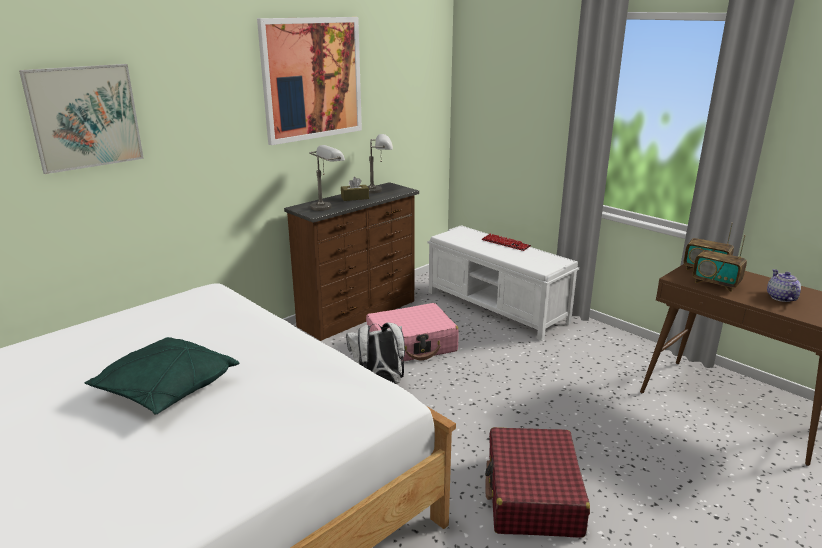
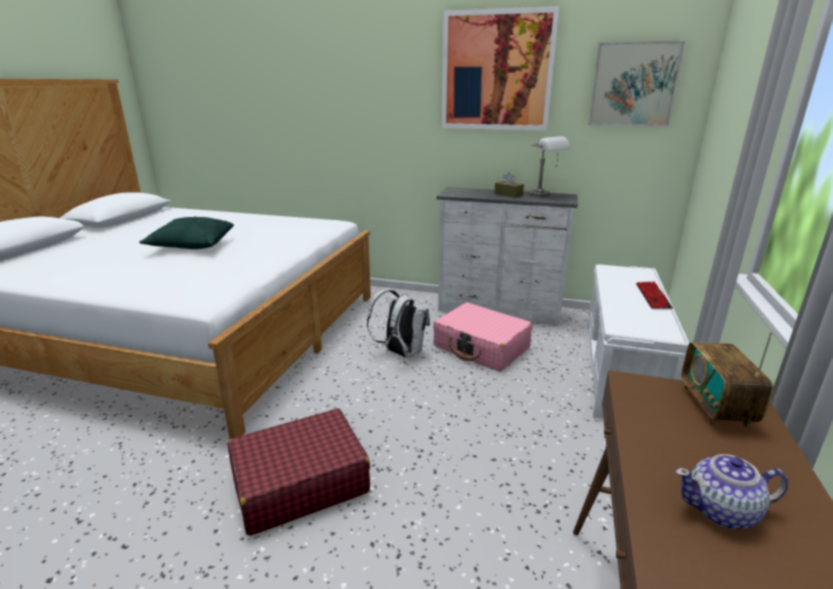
camera: 60 degrees right, 0 degrees up
picture [19,64,144,174] -> picture moved to [588,41,685,127]
brown dresser [284,182,419,341] -> white dresser [437,187,578,325]
grey table lamp [309,145,345,211] -> none
radio [692,235,747,292] -> none
teapot [767,269,801,302] -> teapot turned 150 degrees counterclockwise [676,454,788,529]

